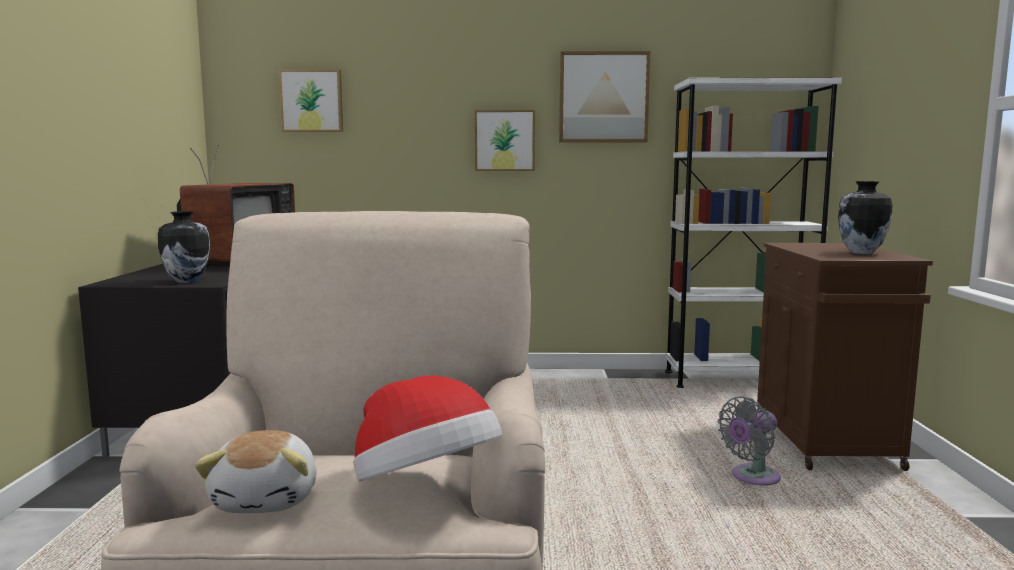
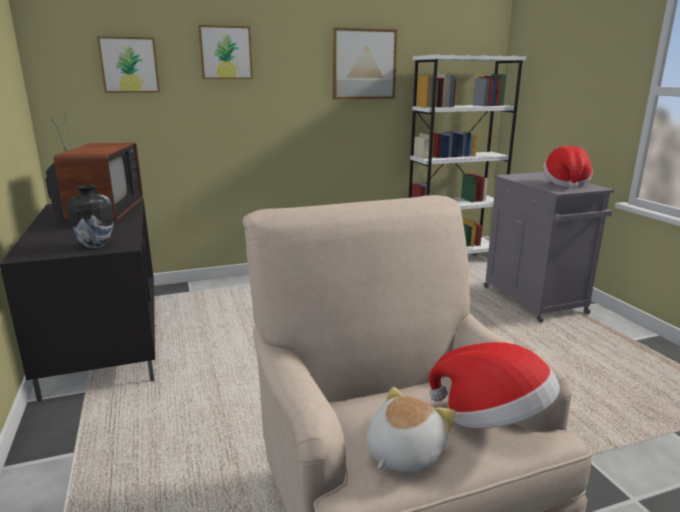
camera: 20 degrees left, 10 degrees up
plush toy [195,430,317,513] -> plush toy turned 120 degrees counterclockwise [366,387,456,473]
picture [475,110,535,171] -> picture moved to [198,25,253,79]
grey fan [718,397,781,485] -> none
brown cabinet [756,243,933,471] -> grey cabinet [484,172,614,323]
vase [838,181,892,254] -> hat [543,146,593,189]

